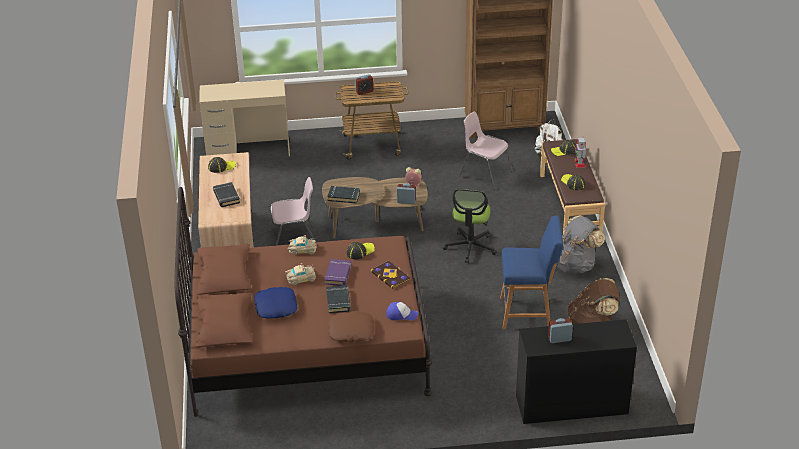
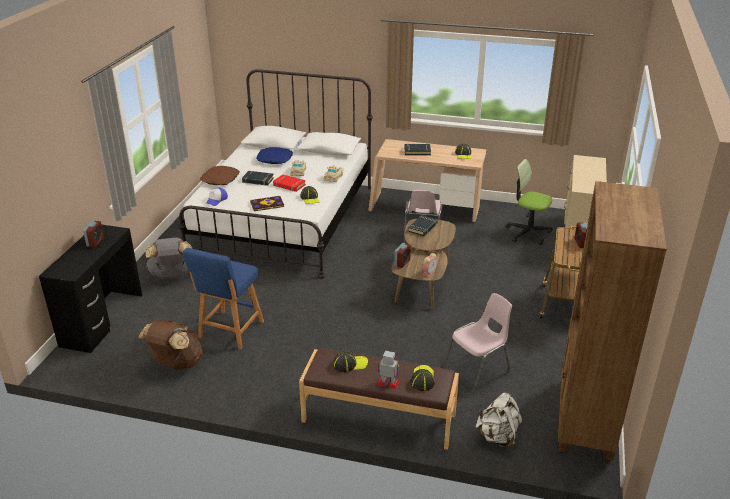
camera: 110 degrees right, 5 degrees down
brown bed [174,187,432,417] -> white bed [178,69,373,278]
purple book [324,259,351,286] -> red book [273,174,306,192]
office chair [442,189,497,263] -> office chair moved to [506,159,553,245]
grey backpack [557,215,605,274] -> grey backpack moved to [145,238,192,279]

